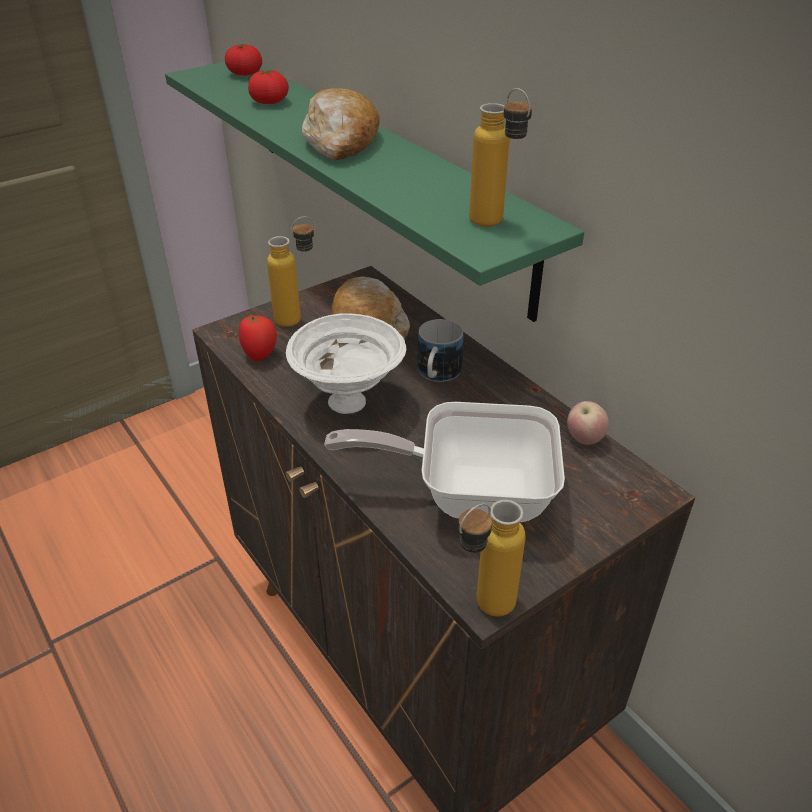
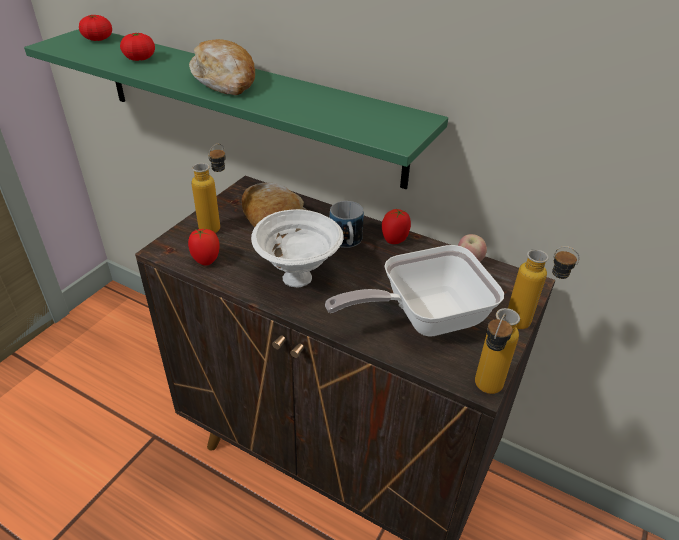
camera: 25 degrees left, 0 degrees up
bottle [469,88,532,227] -> bottle moved to [508,246,579,329]
none -> tomato [382,209,411,244]

